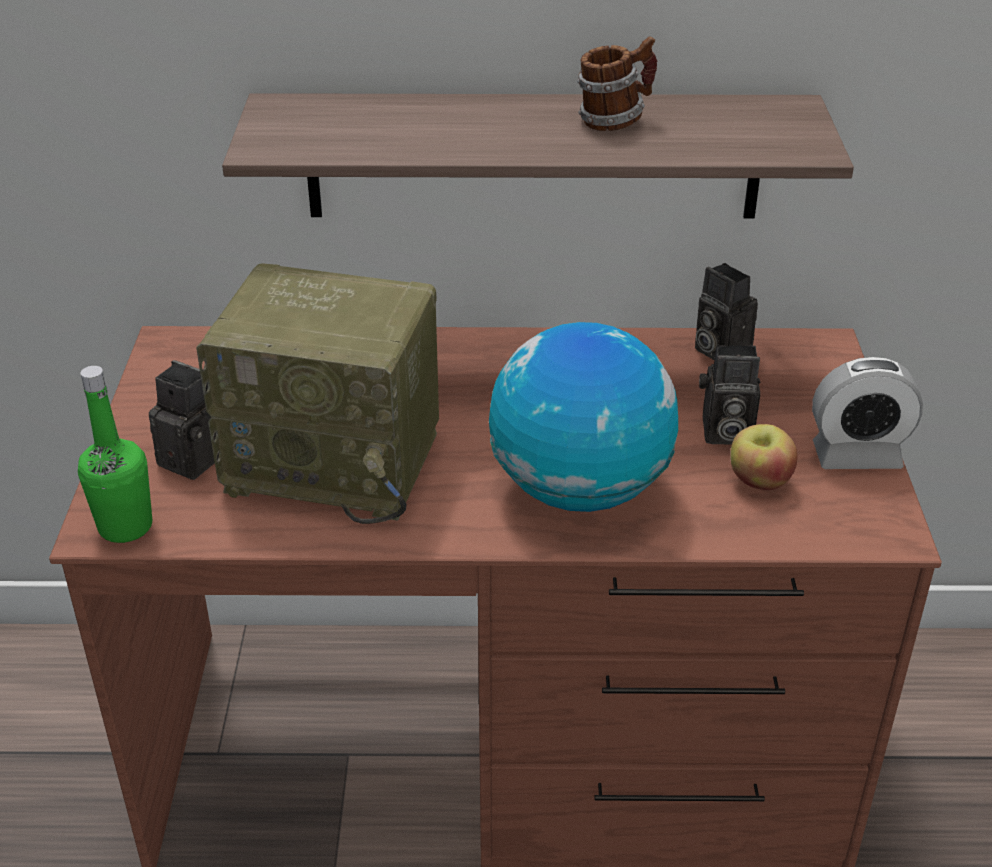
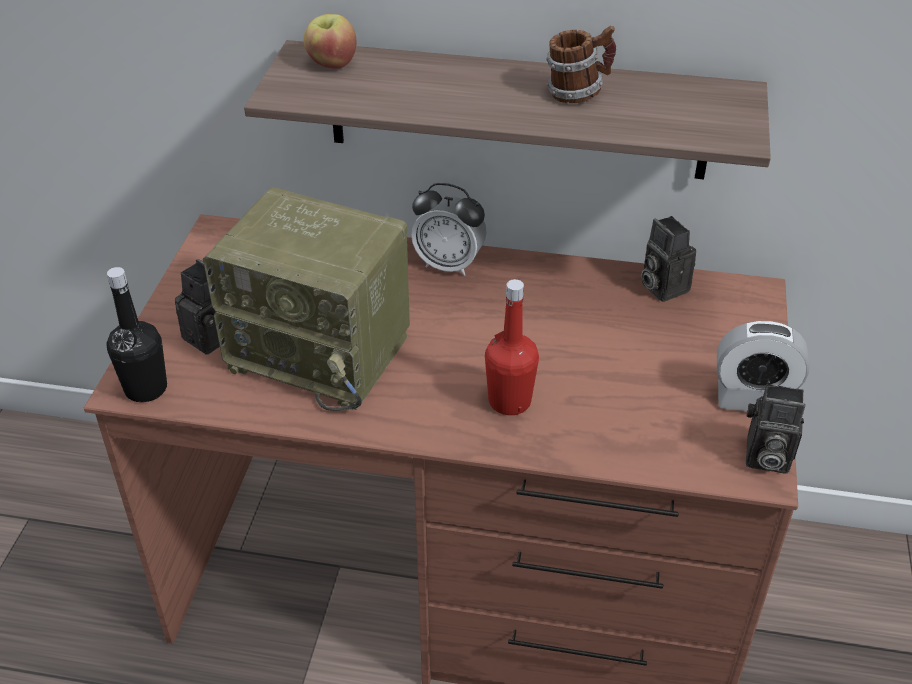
camera: 10 degrees right, 5 degrees up
green bottle [78,366,152,543] -> black bottle [106,267,167,402]
globe [489,322,678,512] -> red bottle [485,279,539,415]
camera [699,345,760,445] -> camera moved to [746,384,805,474]
apple [730,424,798,490] -> apple moved to [303,14,357,69]
none -> alarm clock [411,183,486,276]

